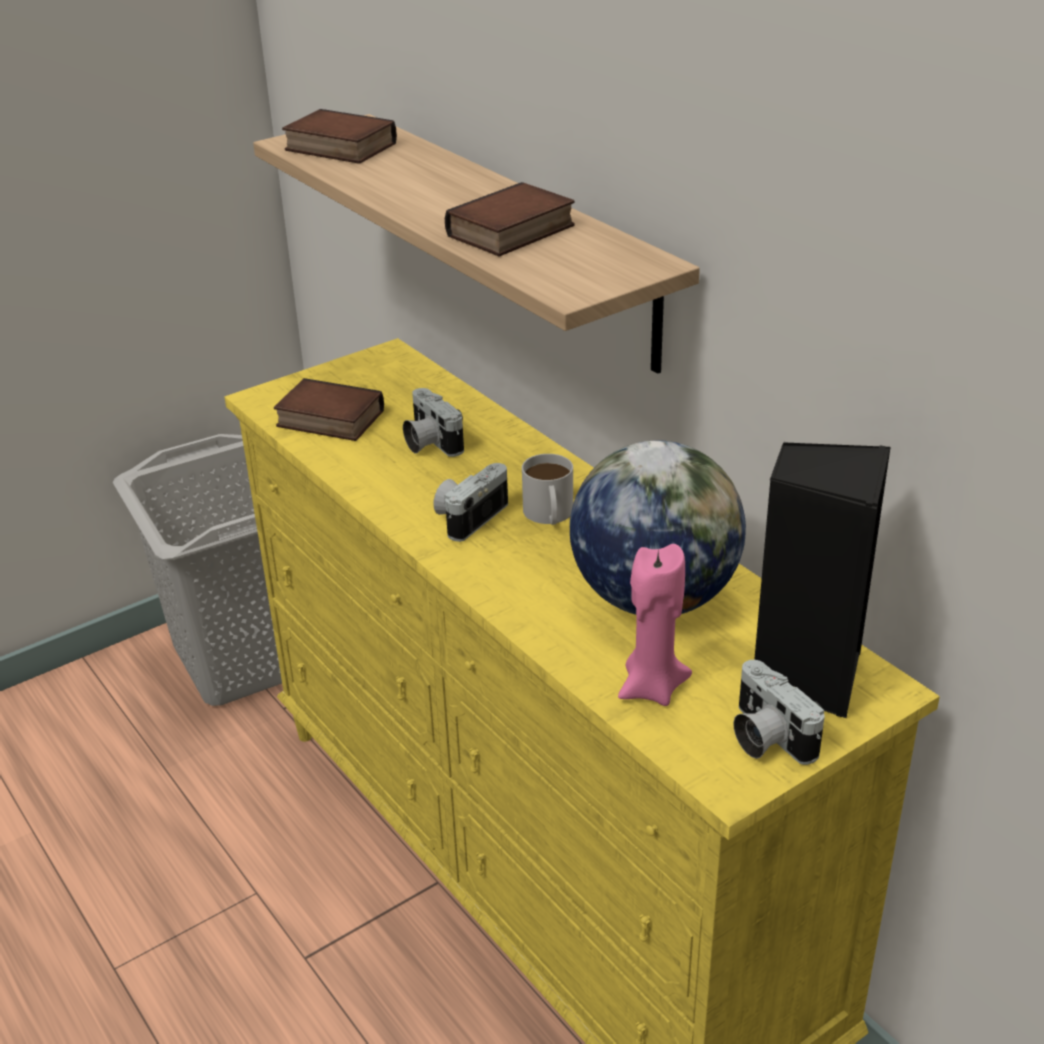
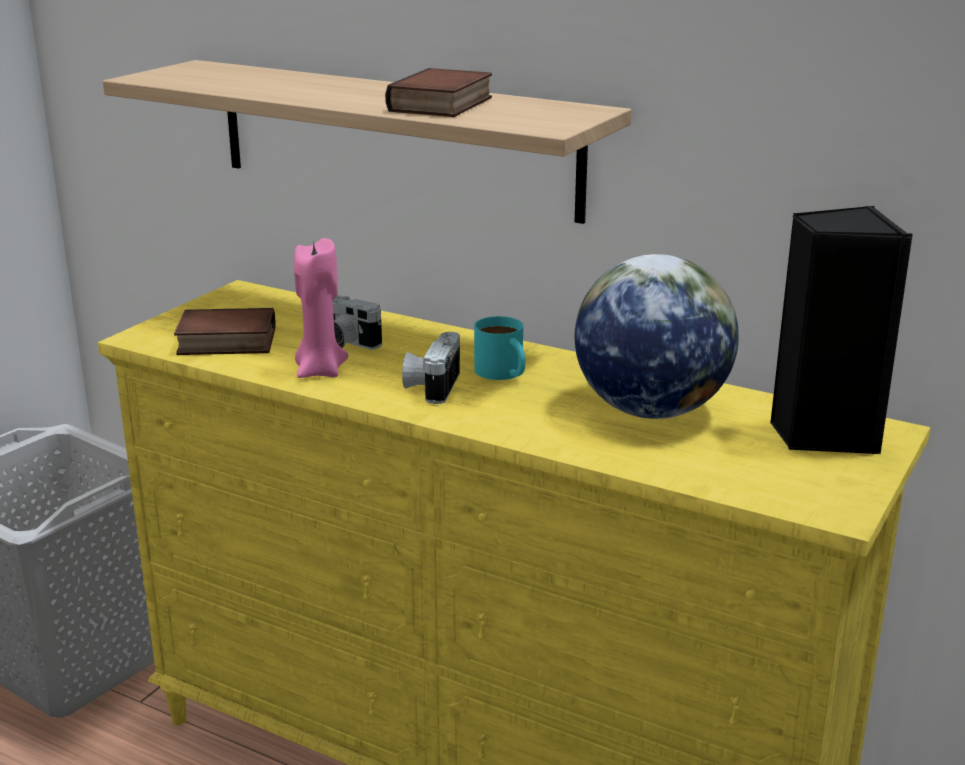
camera: 25 degrees left, 10 degrees down
book [282,109,397,164] -> none
white mug [522,454,573,525] -> turquoise mug [474,316,525,380]
pink candle [618,544,692,706] -> pink candle moved to [294,238,348,378]
camera [733,660,825,765] -> none

